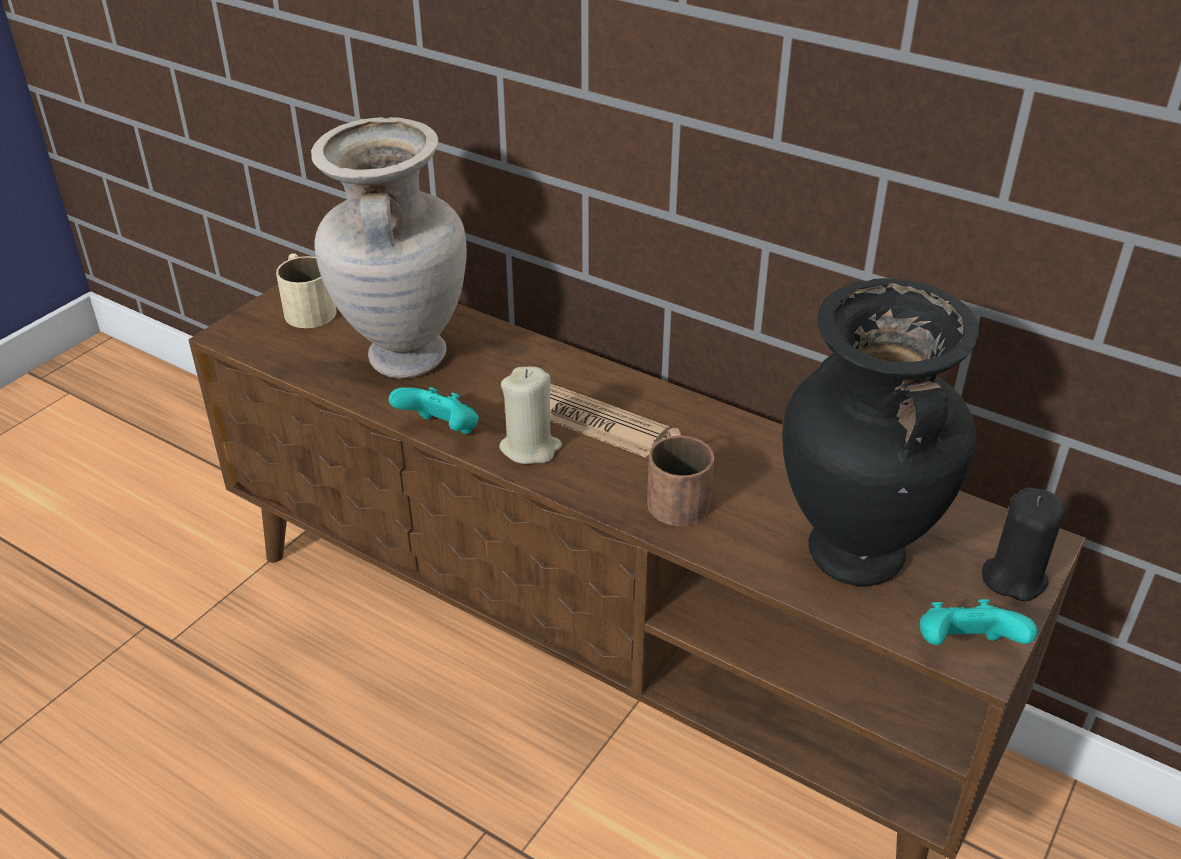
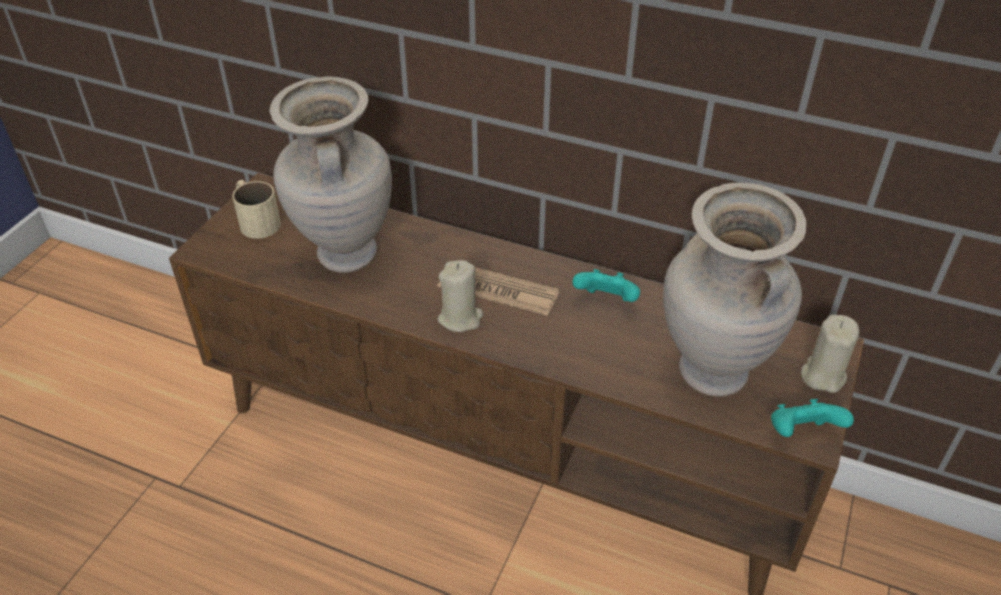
camera: 10 degrees left, 5 degrees up
turquoise game controller [389,387,479,434] -> turquoise game controller moved to [572,269,640,302]
brown mug [647,428,714,526] -> none
black vase [782,278,979,586] -> beige vase [663,182,806,397]
black candle [982,487,1064,602] -> beige candle [801,315,859,393]

